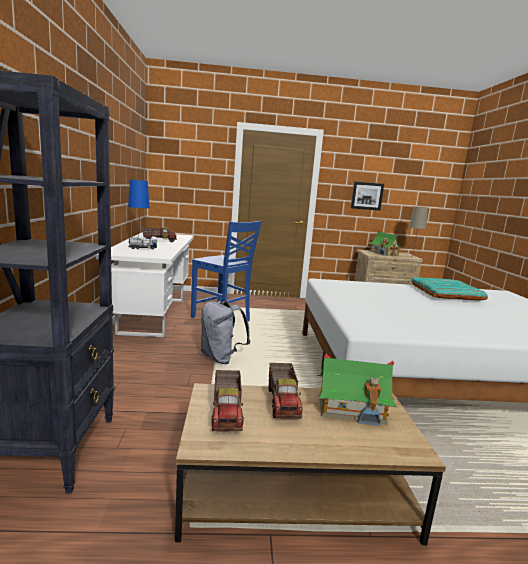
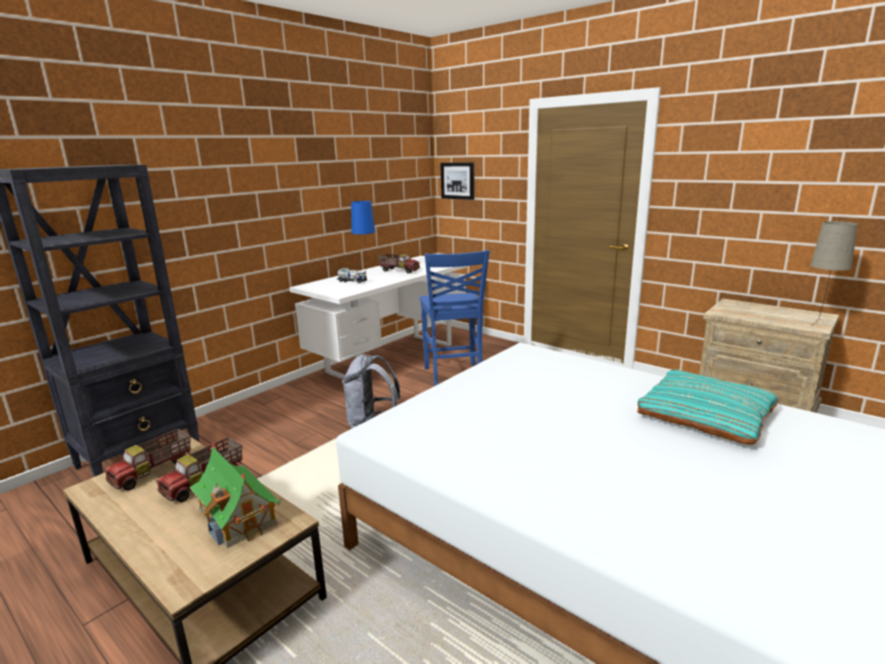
camera: 45 degrees right, 5 degrees up
picture [351,181,384,210] -> picture moved to [440,162,474,200]
toy house [369,230,402,256] -> none

